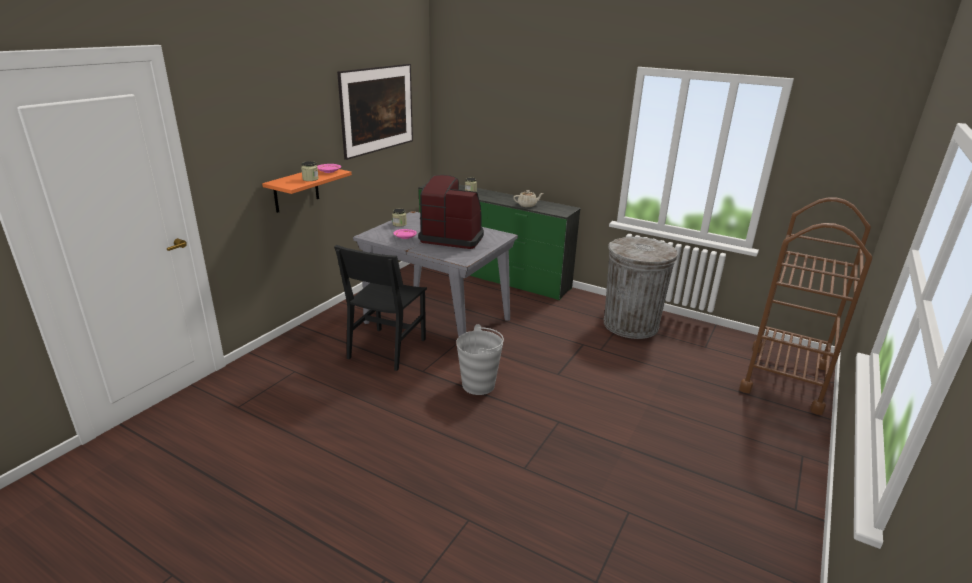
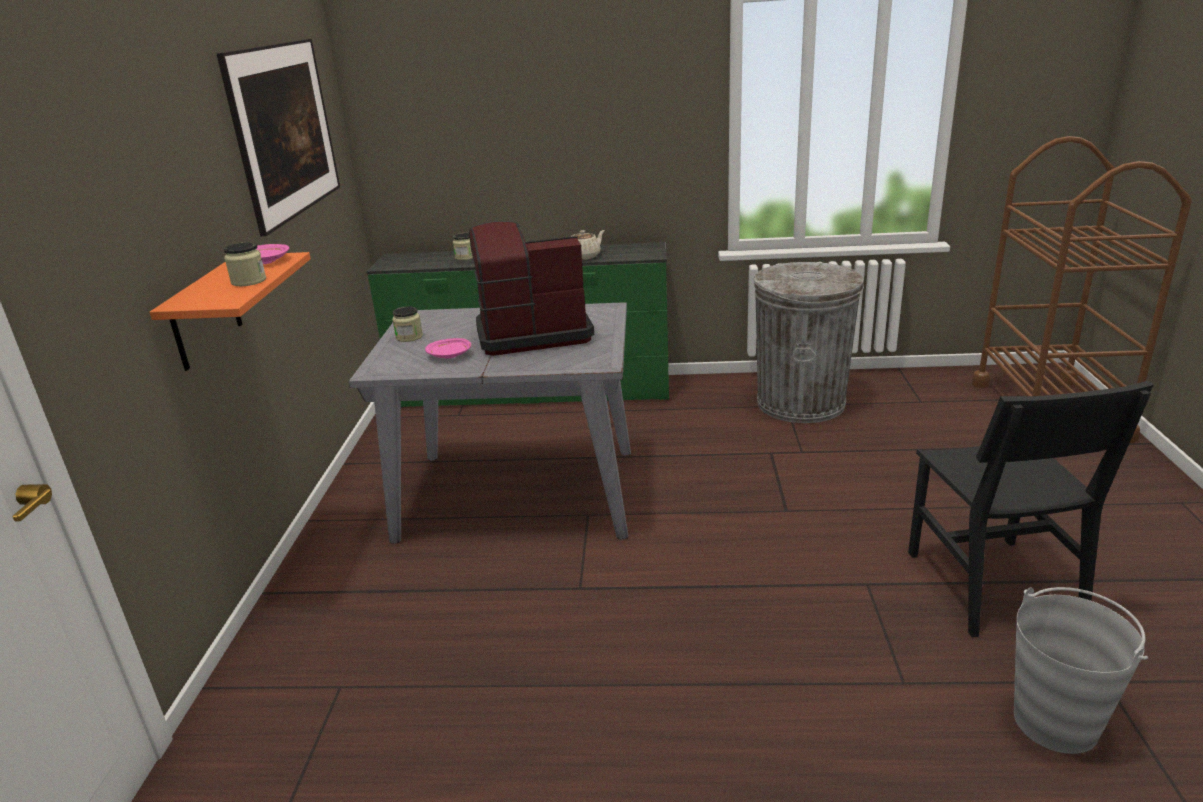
camera: 25 degrees left, 0 degrees up
black chair [334,245,427,371] -> black chair moved to [908,381,1154,638]
grey bucket [456,324,504,395] -> grey bucket moved to [1014,587,1148,754]

